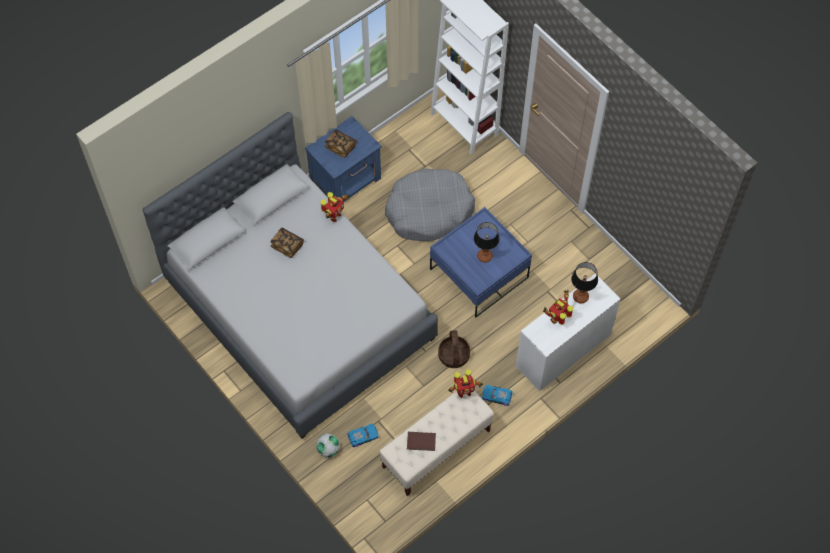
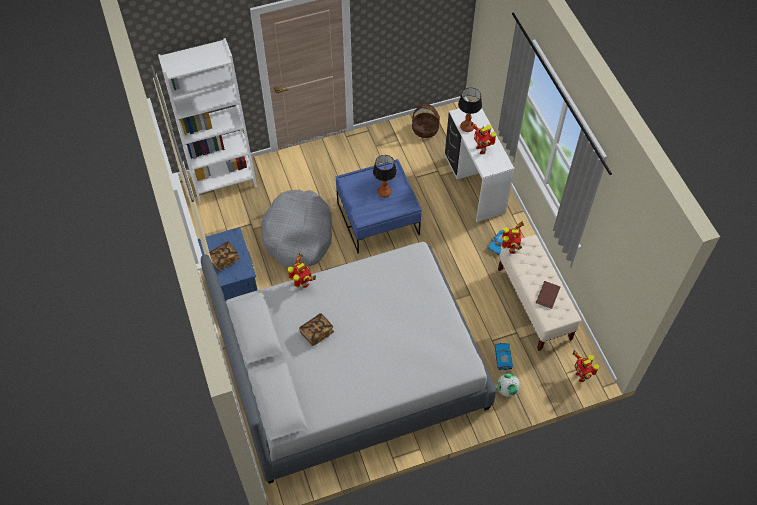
camera: 70 degrees left, 5 degrees down
basket [438,331,470,368] -> basket moved to [412,104,440,138]
none -> toy robot [572,350,599,382]

